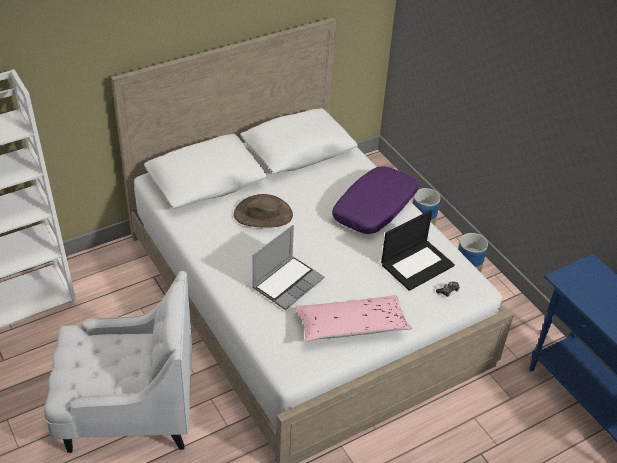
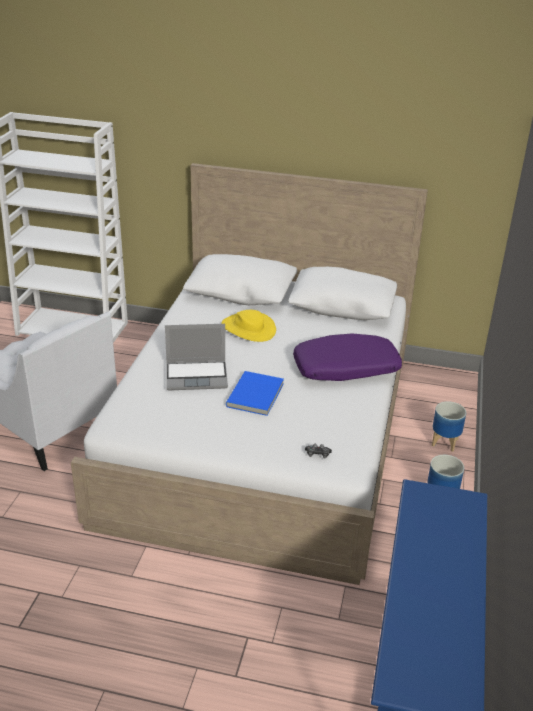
camera: 45 degrees right, 10 degrees down
brown hat [234,194,293,228] -> yellow hat [221,310,276,342]
pink pillow [295,295,412,342] -> none
laptop [381,210,455,291] -> none
none -> blue book [226,371,284,416]

